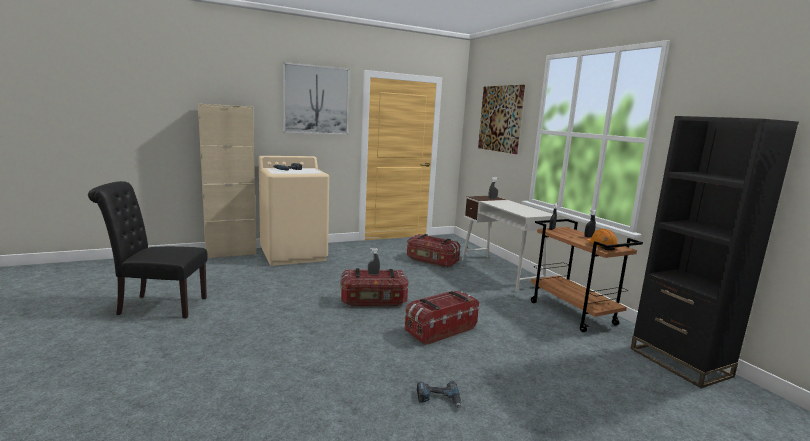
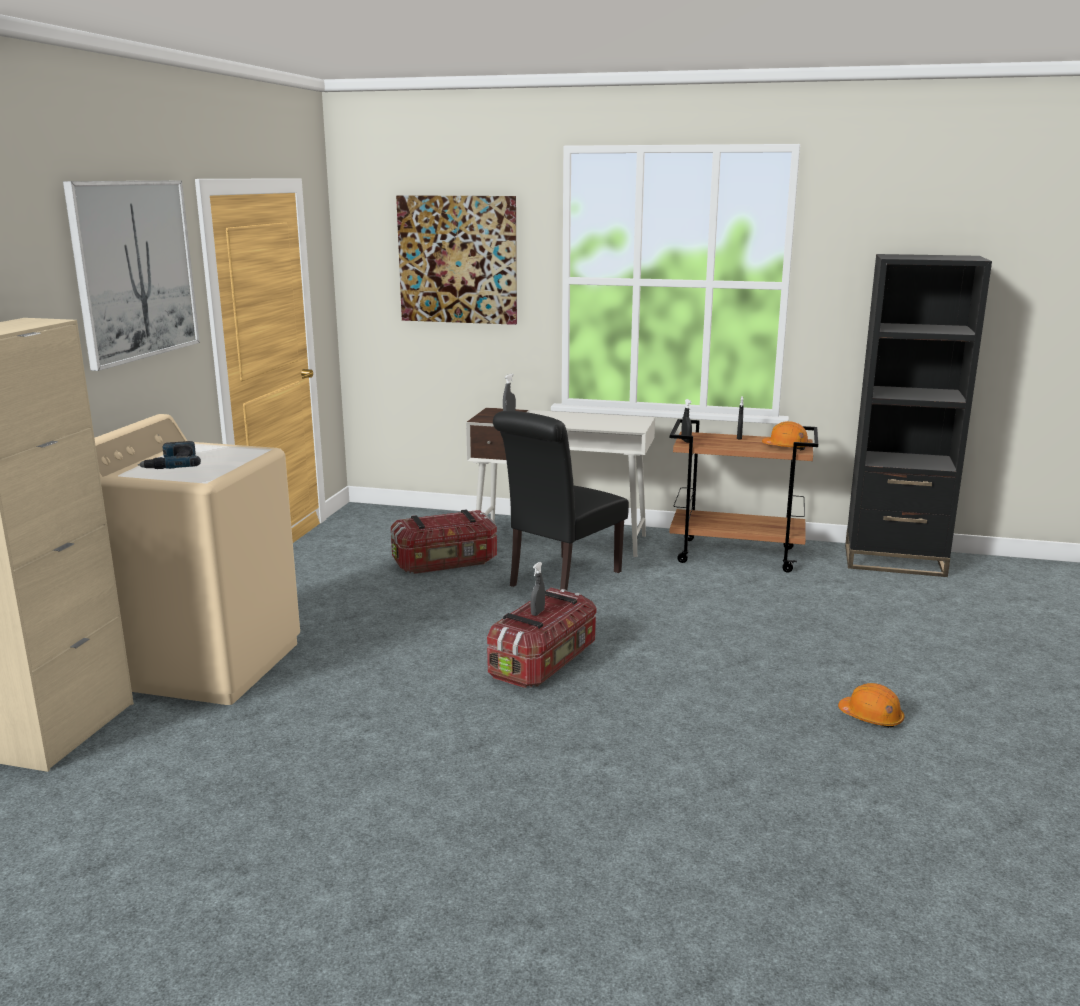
camera: 50 degrees left, 5 degrees up
black chair [88,181,208,318] -> black chair moved to [493,411,629,590]
storage box [405,291,479,345] -> none
power drill [417,381,461,408] -> orange hard hat [838,683,904,728]

